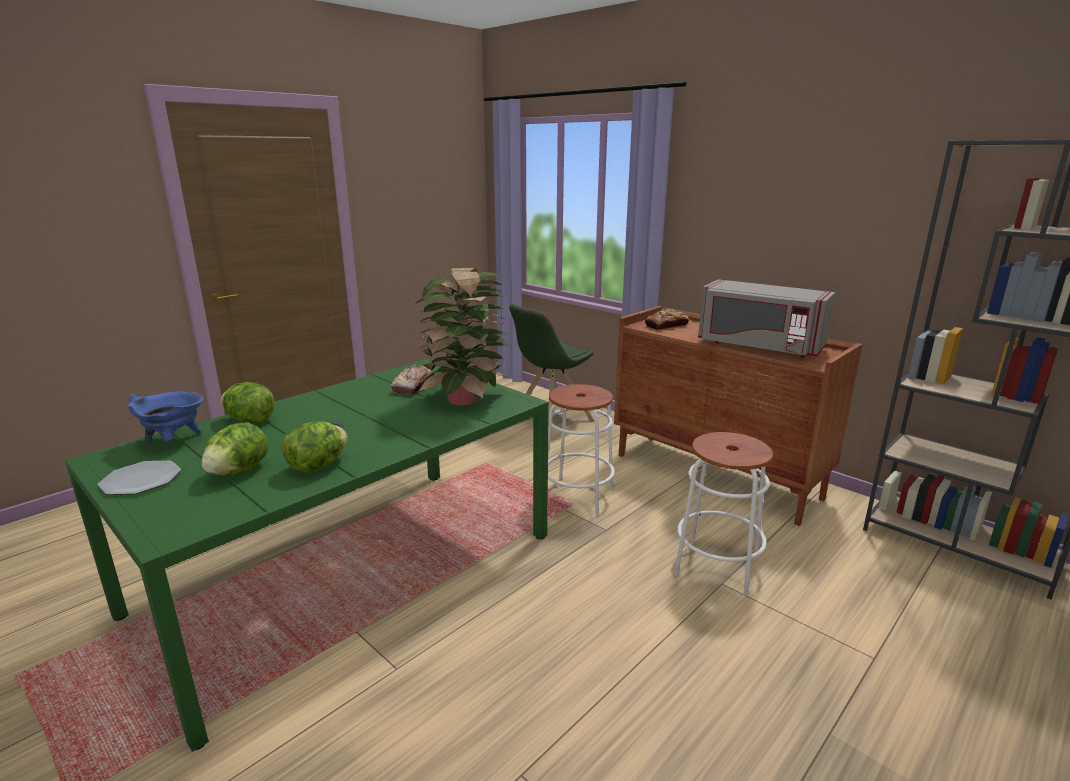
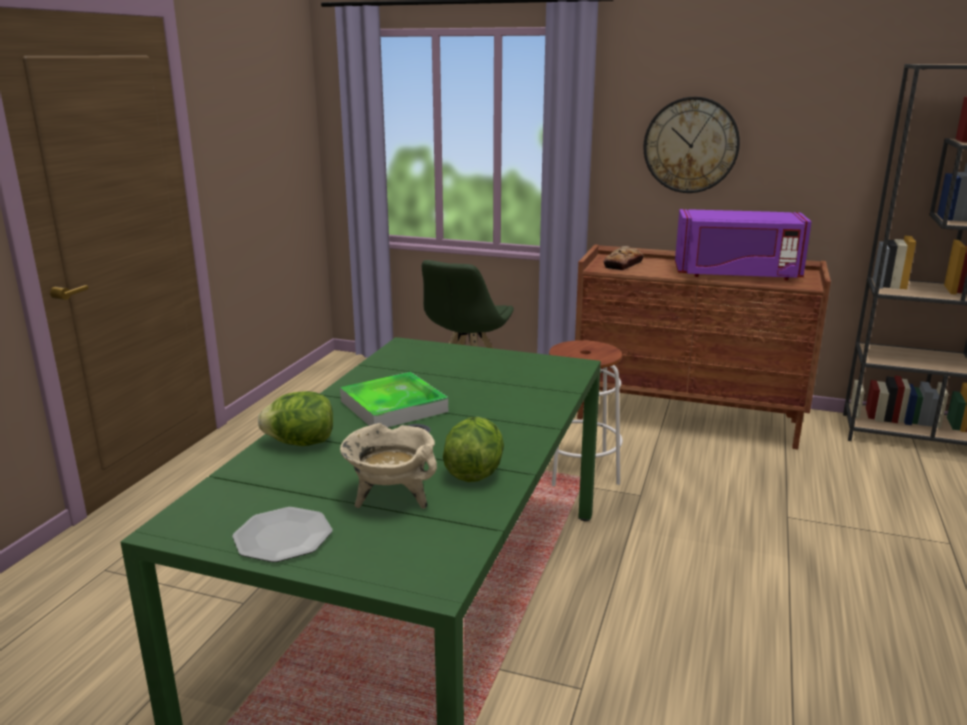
camera: 25 degrees left, 0 degrees up
blue cooking pot [127,391,204,442] -> none
lettuce [202,422,268,475] -> beige cooking pot [340,423,437,508]
bread [391,365,434,395] -> none
potted plant [415,268,508,406] -> none
white stool [674,432,773,596] -> none
grey microwave [698,279,835,358] -> purple microwave [675,209,812,280]
none -> tray [340,372,448,428]
none -> wall clock [643,97,740,193]

